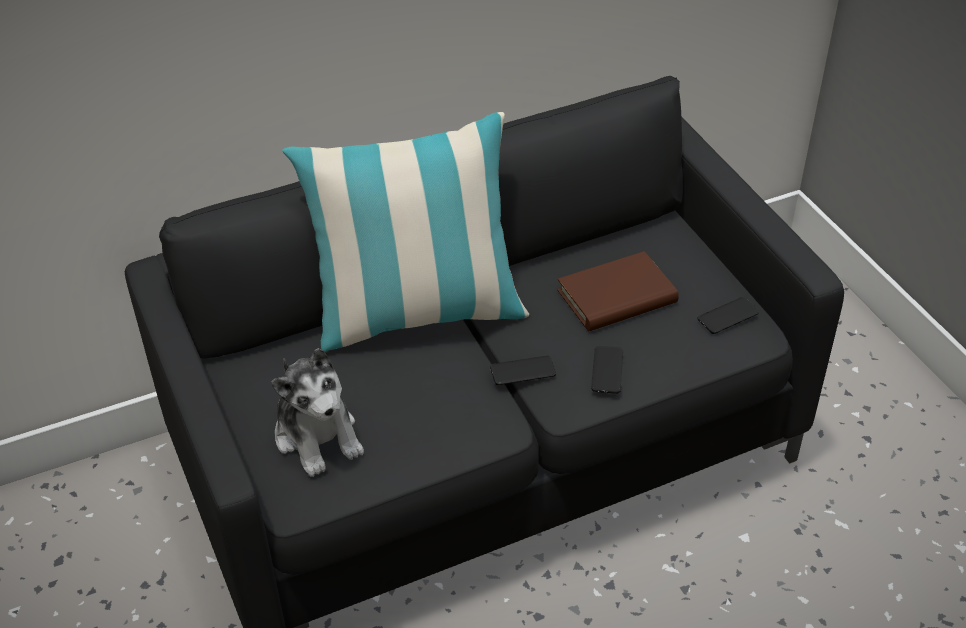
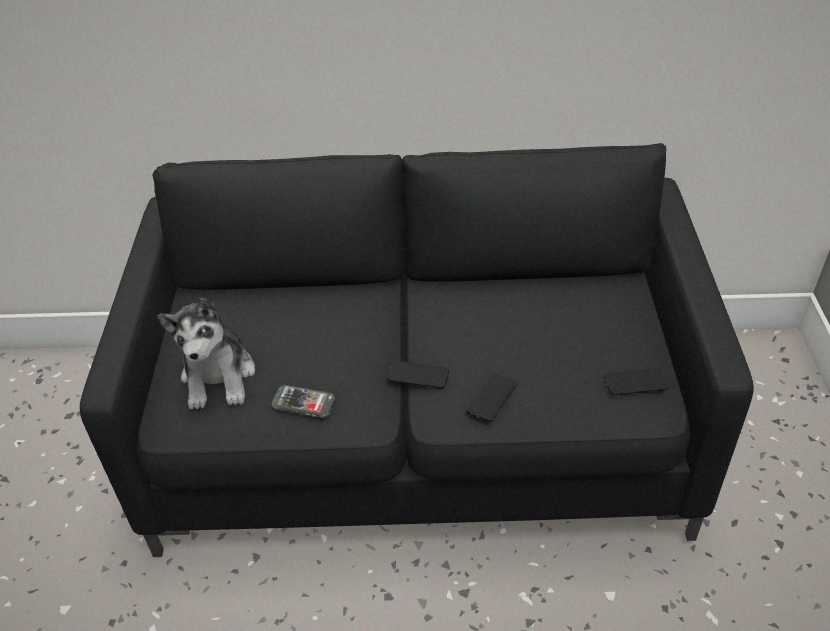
camera: 25 degrees right, 0 degrees up
pillow [282,112,529,352] -> none
brown book [557,251,679,331] -> none
none -> phone [272,385,335,418]

